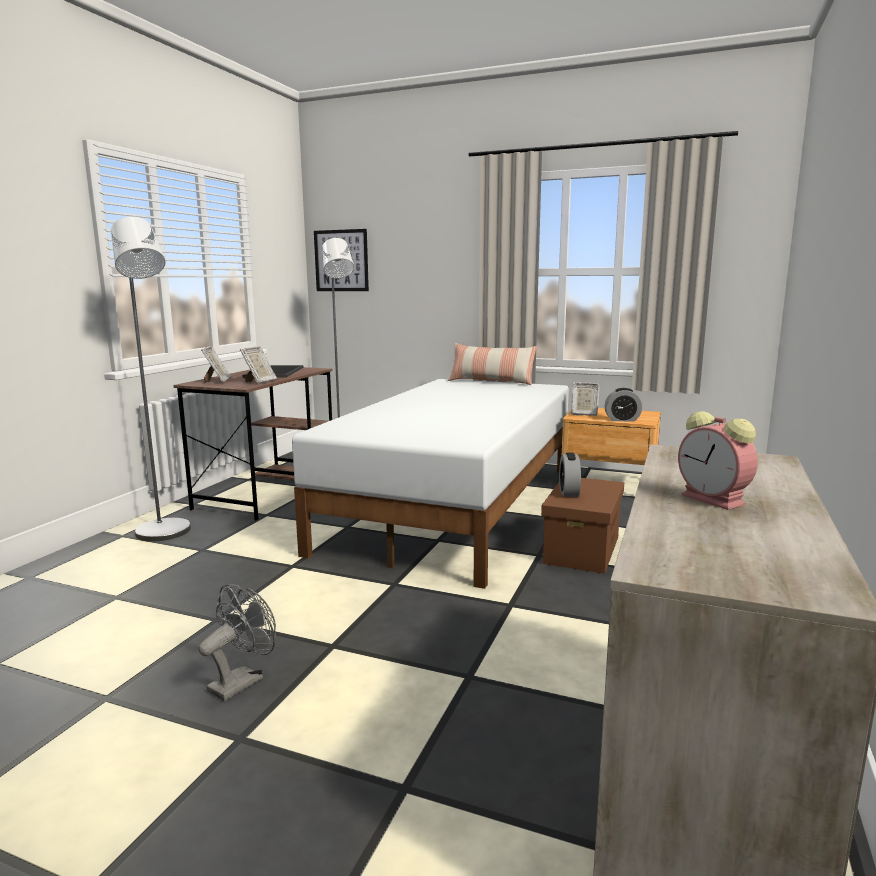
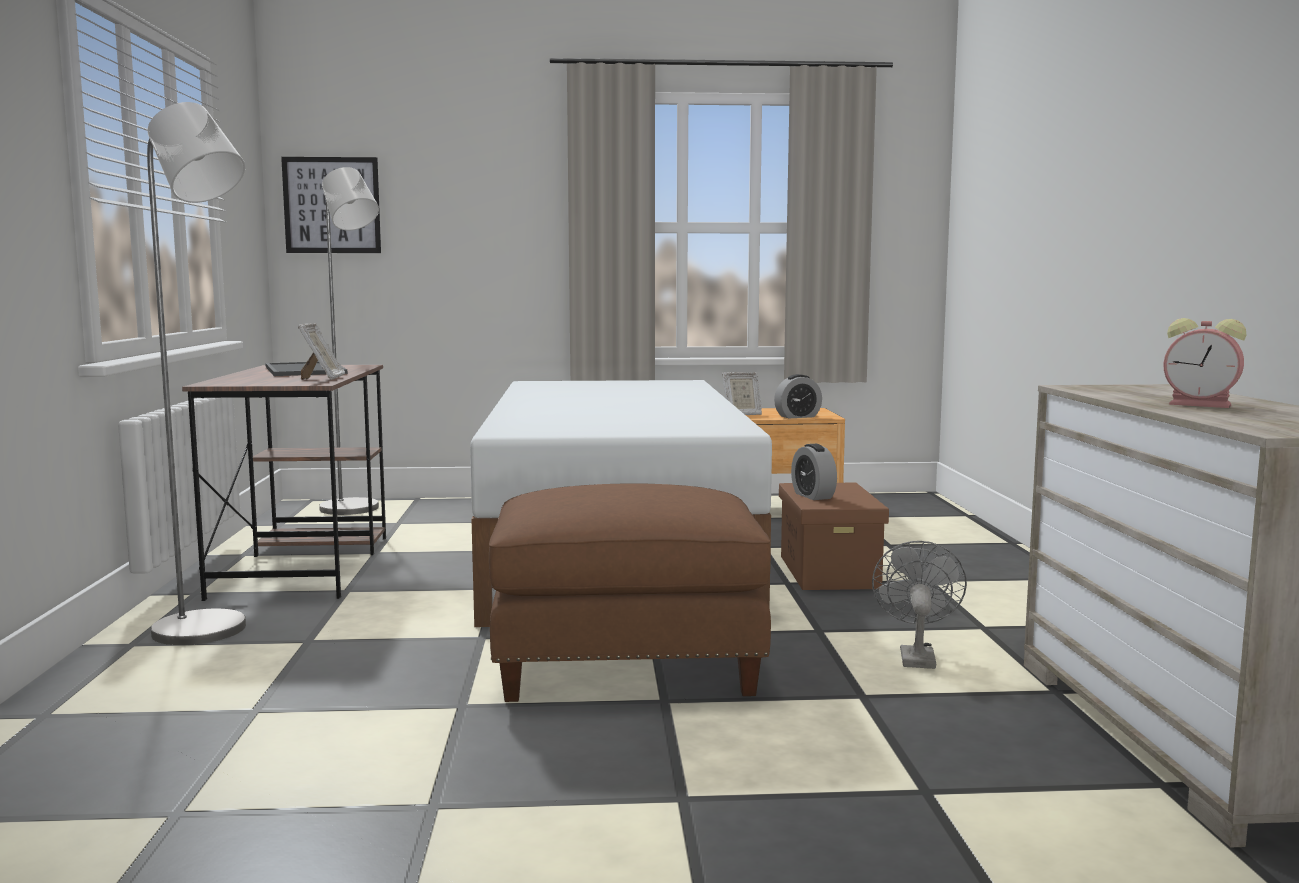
camera: 25 degrees left, 5 degrees down
grey fan [198,584,276,701] -> grey fan moved to [872,541,967,669]
picture frame [201,346,232,383] -> none
pillow [448,343,537,385] -> none
none -> brown ottoman [489,484,771,702]

